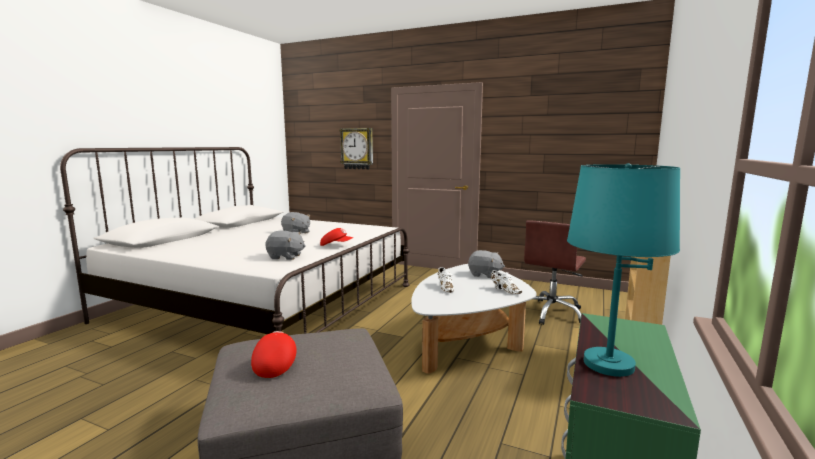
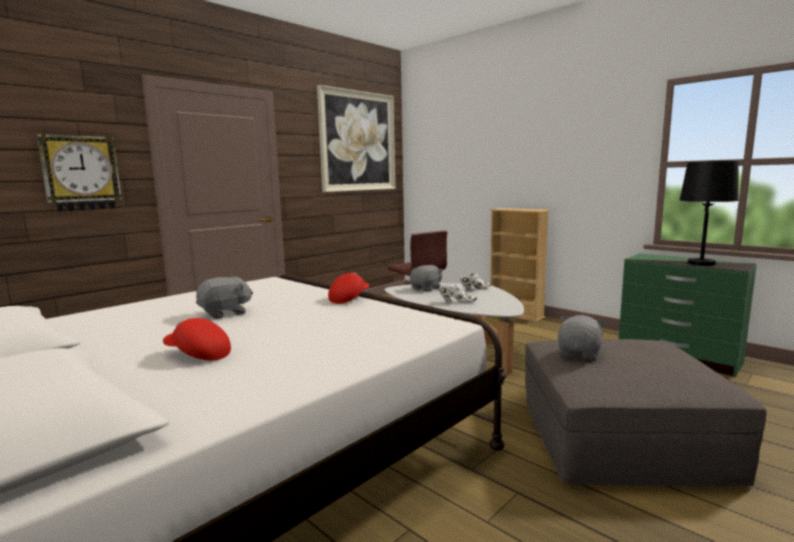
camera: 70 degrees left, 0 degrees up
red cap [251,331,297,378] -> red cap moved to [163,318,231,361]
grey plush toy [265,231,306,260] -> grey plush toy moved to [558,315,606,361]
turquoise table lamp [567,163,680,377] -> black table lamp [680,160,739,266]
none -> picture [317,85,395,192]

